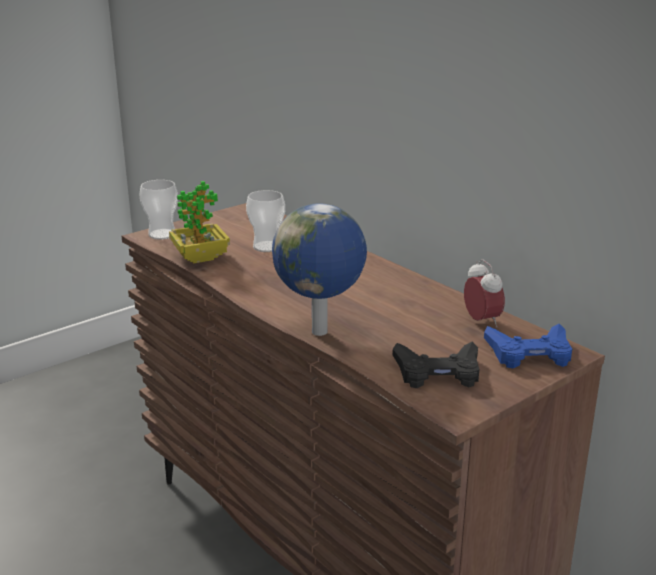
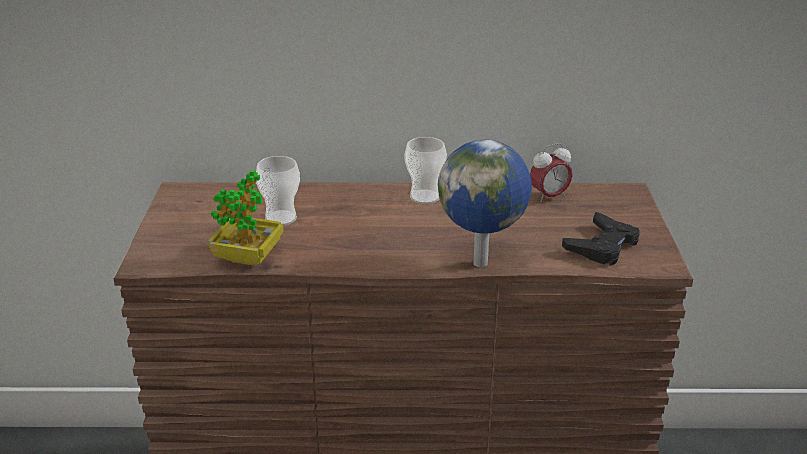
camera: 50 degrees left, 5 degrees up
cup [139,180,178,240] -> cup moved to [405,137,447,204]
alarm clock [464,259,505,328] -> alarm clock turned 135 degrees clockwise [530,143,573,203]
blue game controller [484,324,572,369] -> none

